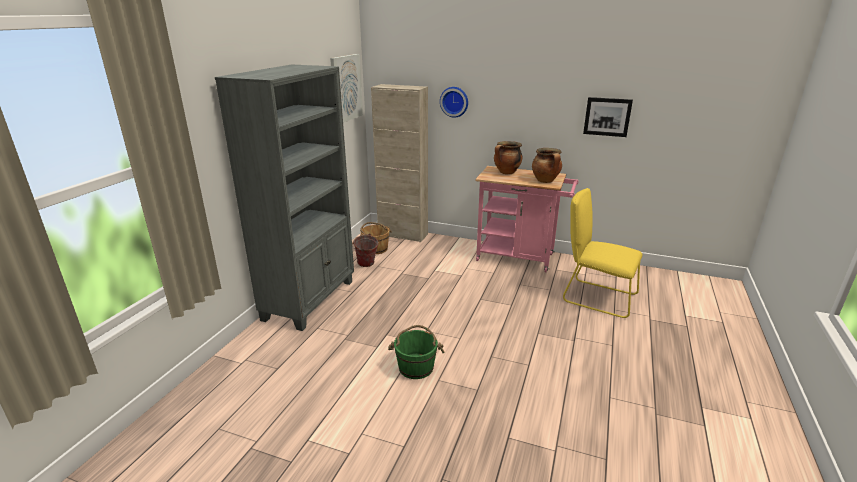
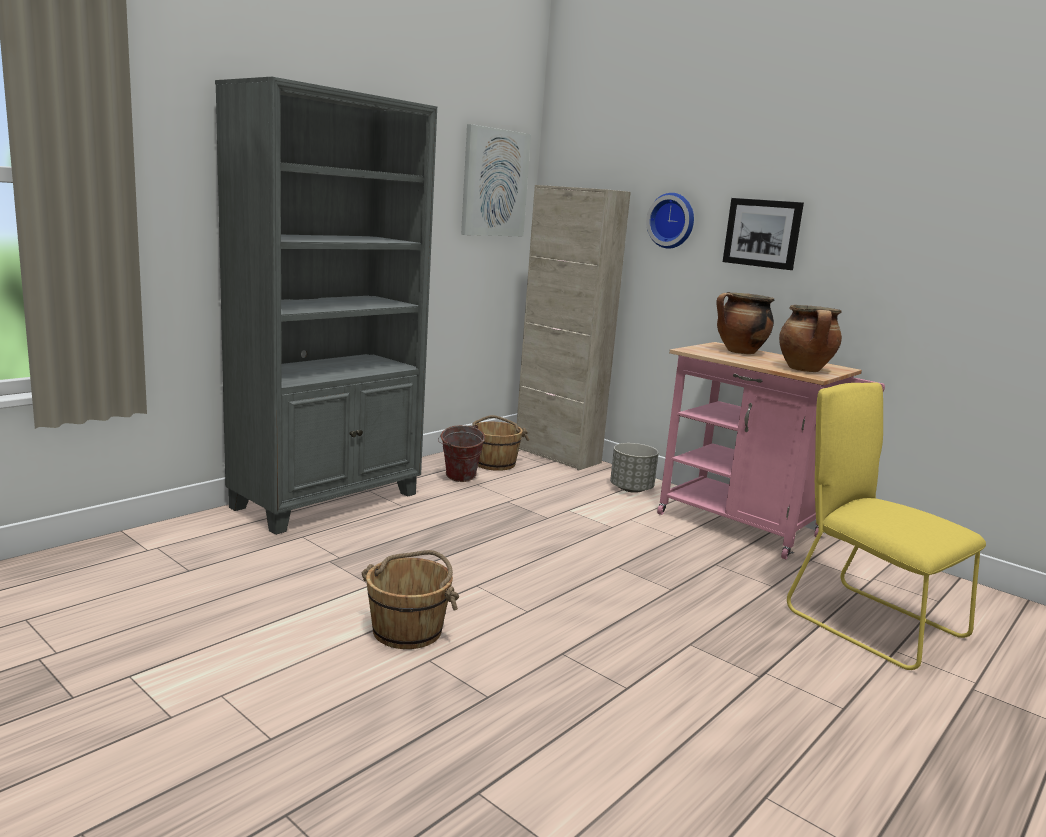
camera: 20 degrees right, 10 degrees down
green bucket [388,325,445,379] -> brown bucket [361,550,459,649]
picture [583,97,633,137] -> picture moved to [723,198,804,270]
none -> grey planter [610,443,658,493]

